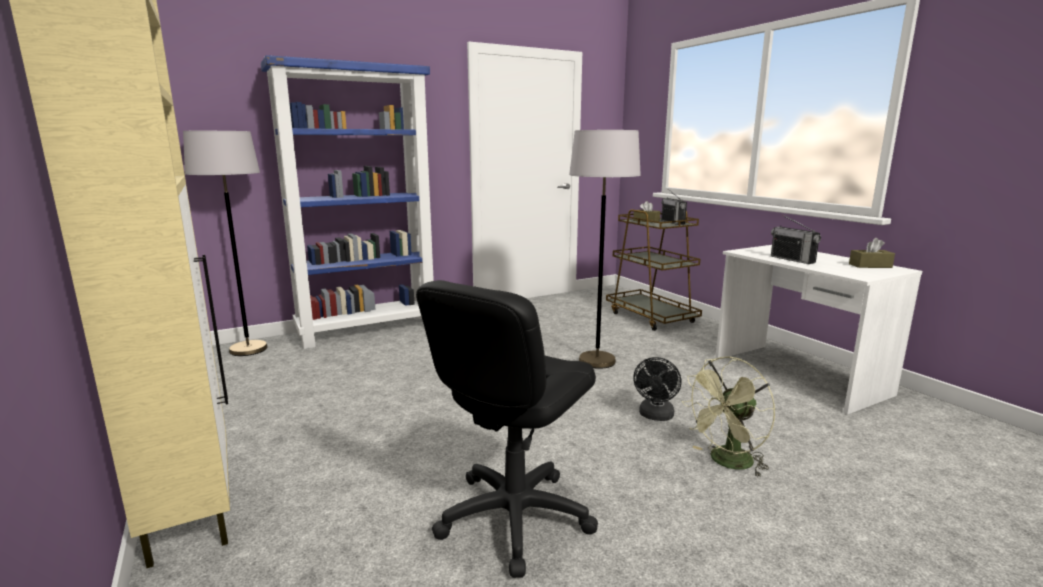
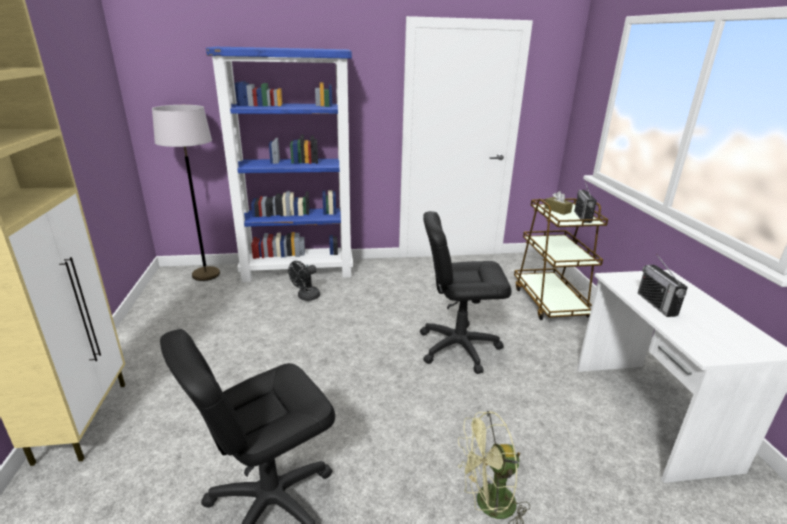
camera: 20 degrees right, 10 degrees up
grey floor lamp [569,130,641,369] -> black office chair [420,211,512,374]
black fan [633,357,681,421] -> black fan moved to [288,261,320,301]
brown tissue box [849,238,895,268] -> none

